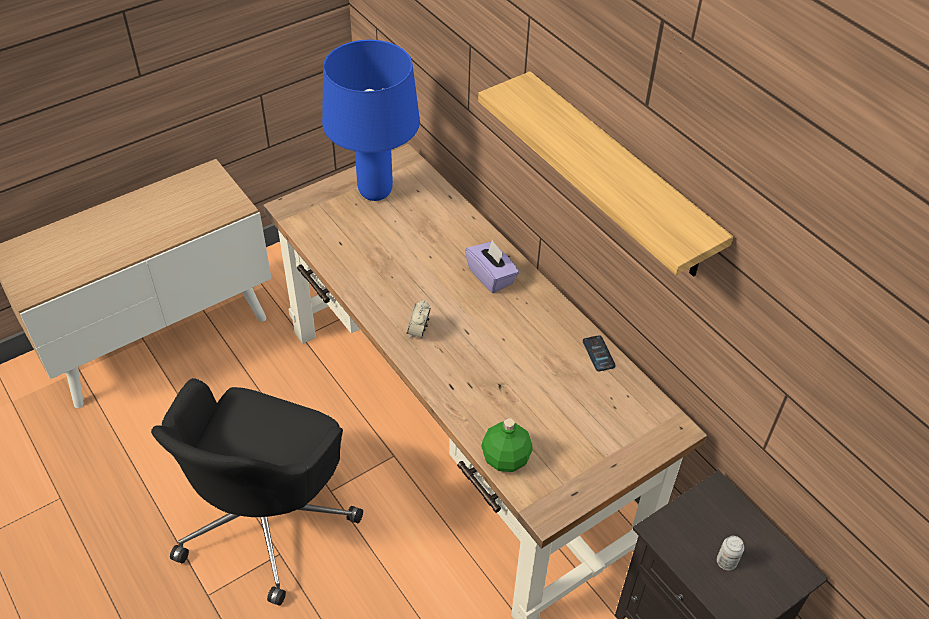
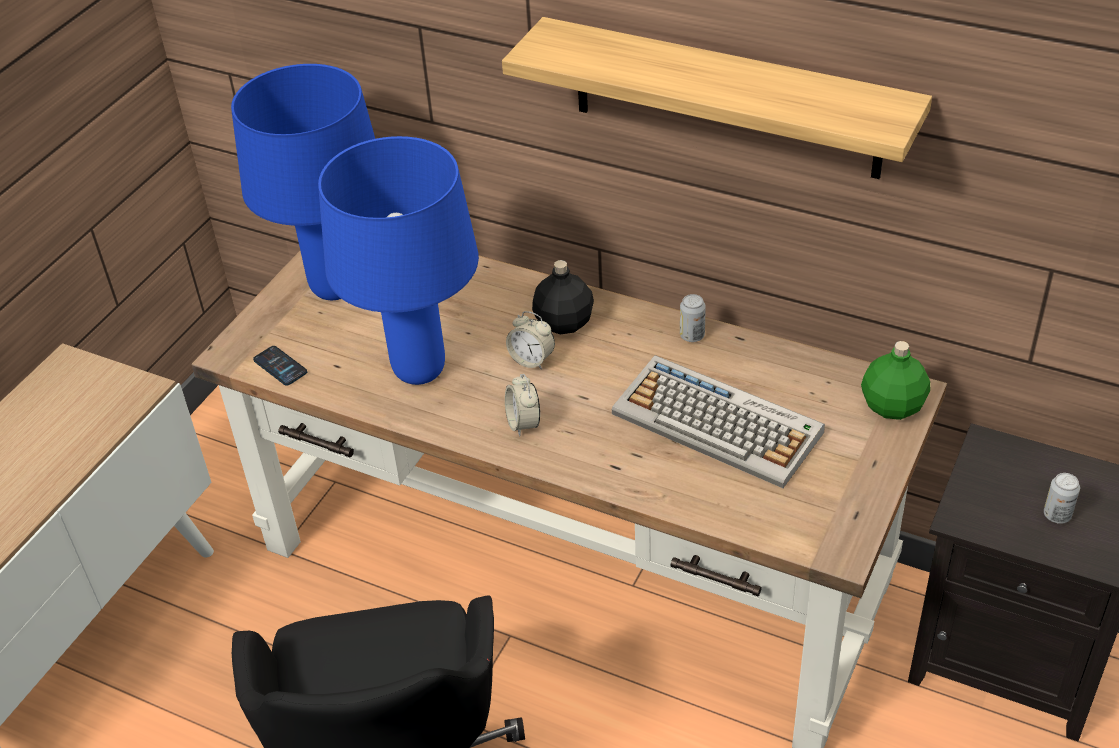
camera: 25 degrees left, 5 degrees down
purple tissue box [465,240,519,293] -> black bottle [532,260,594,335]
green bottle [481,418,533,472] -> green bottle moved to [861,341,930,420]
phone [583,335,616,371] -> phone moved to [253,346,307,386]
none -> blue table lamp [318,136,479,385]
none -> alarm clock [506,311,555,370]
none -> keyboard [612,355,825,488]
none -> can [680,294,706,342]

